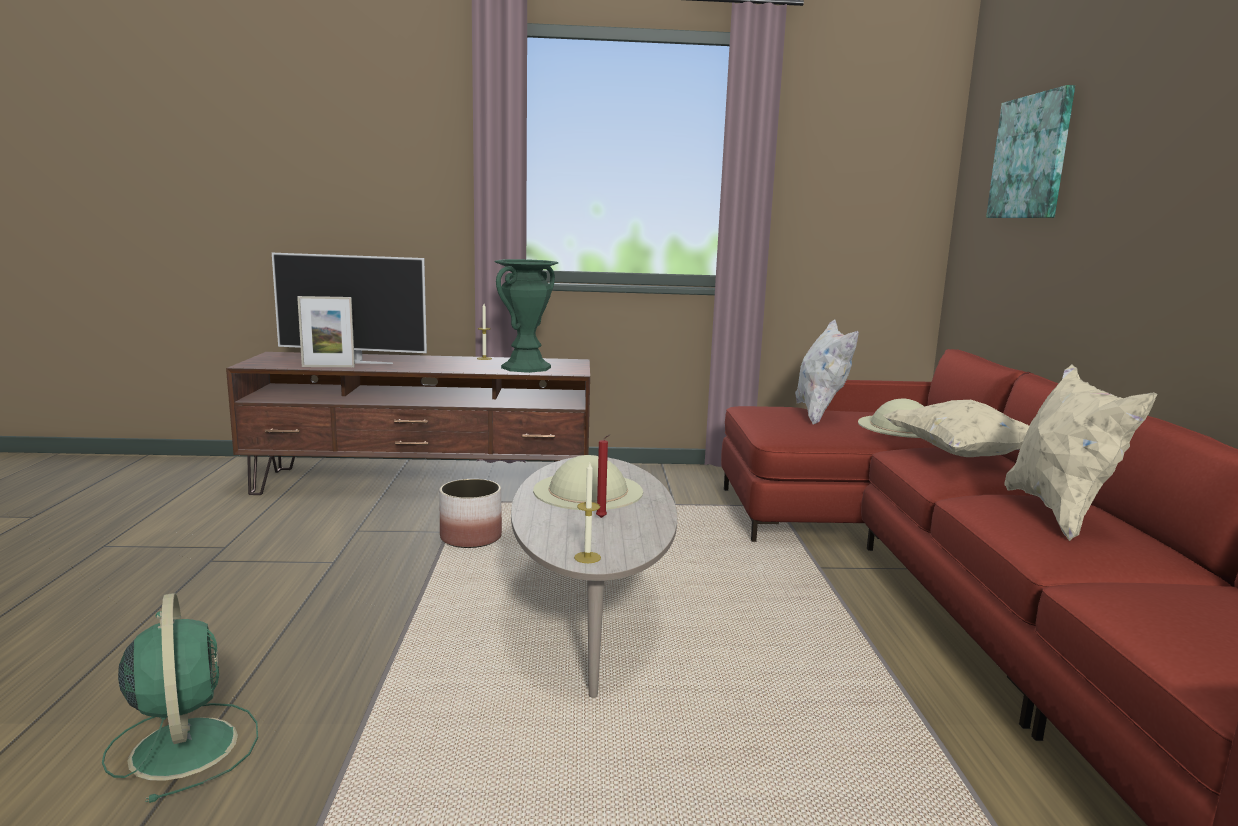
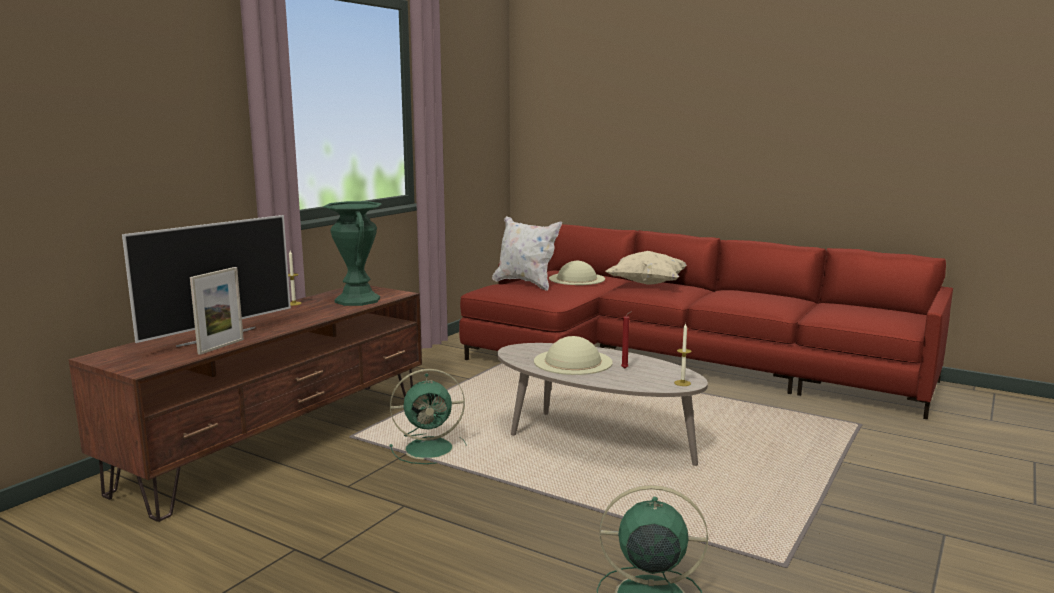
camera: 55 degrees left, 0 degrees up
planter [439,479,502,548] -> green fan [389,369,467,464]
picture [986,85,1075,218] -> none
beige pillow [1004,364,1157,541] -> none

